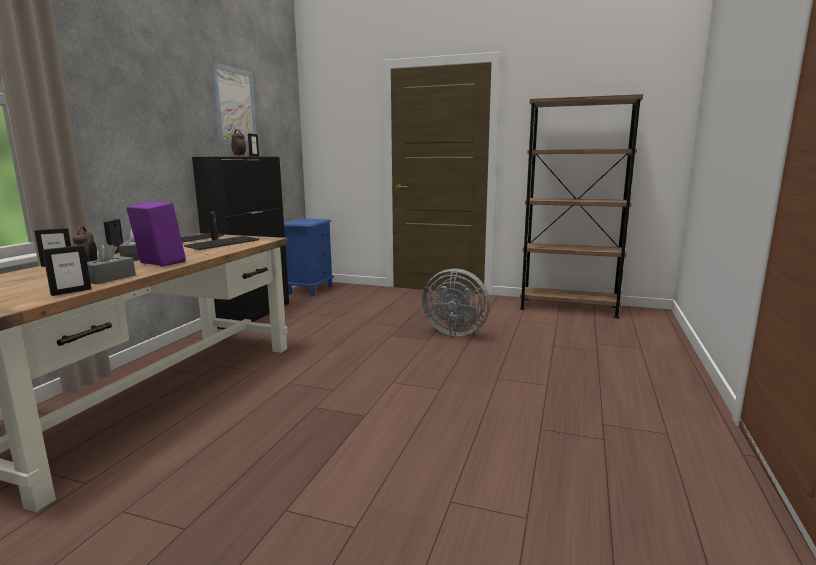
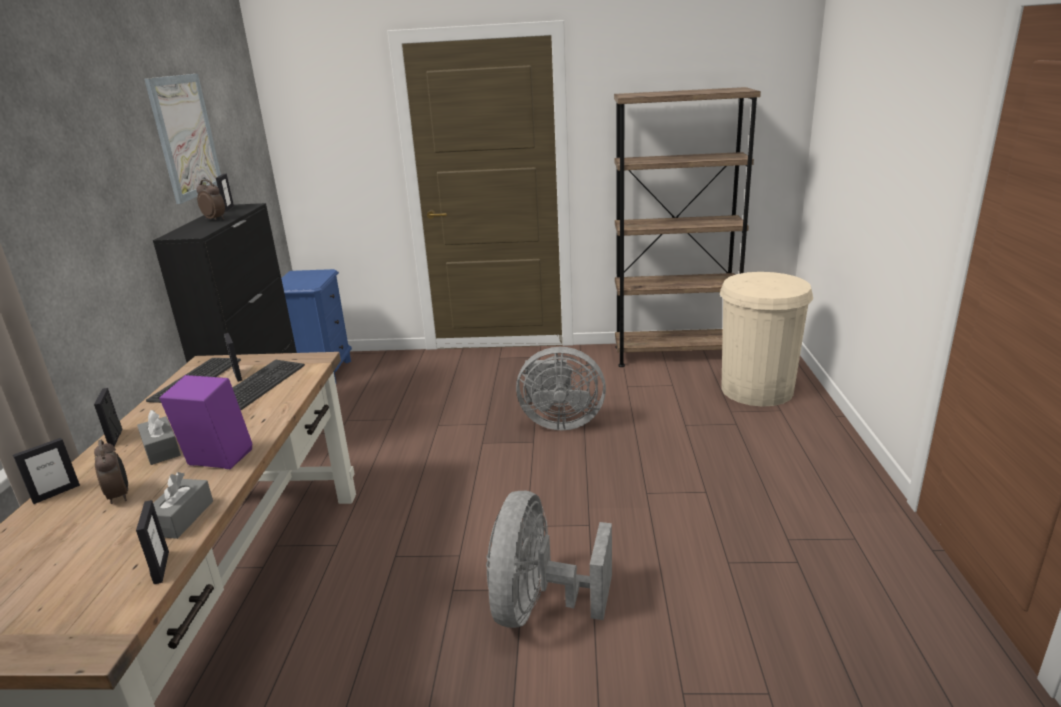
camera: 15 degrees left, 10 degrees up
picture frame [42,245,91,296] -> picture frame turned 45 degrees counterclockwise [136,500,169,584]
none -> grey fan [486,491,612,628]
none -> beige trash can [720,272,813,407]

